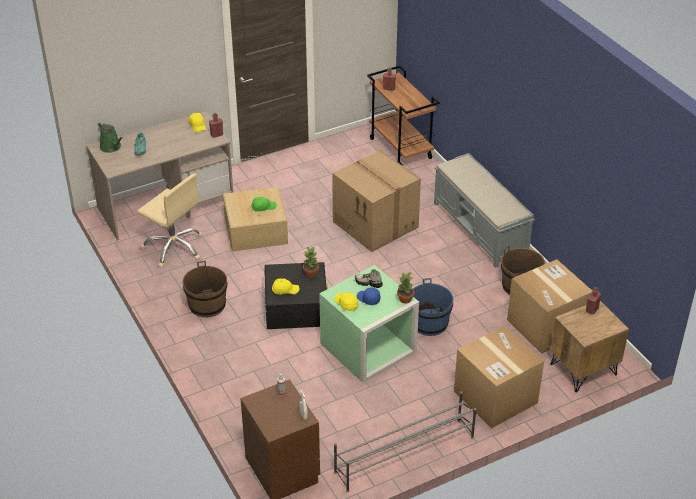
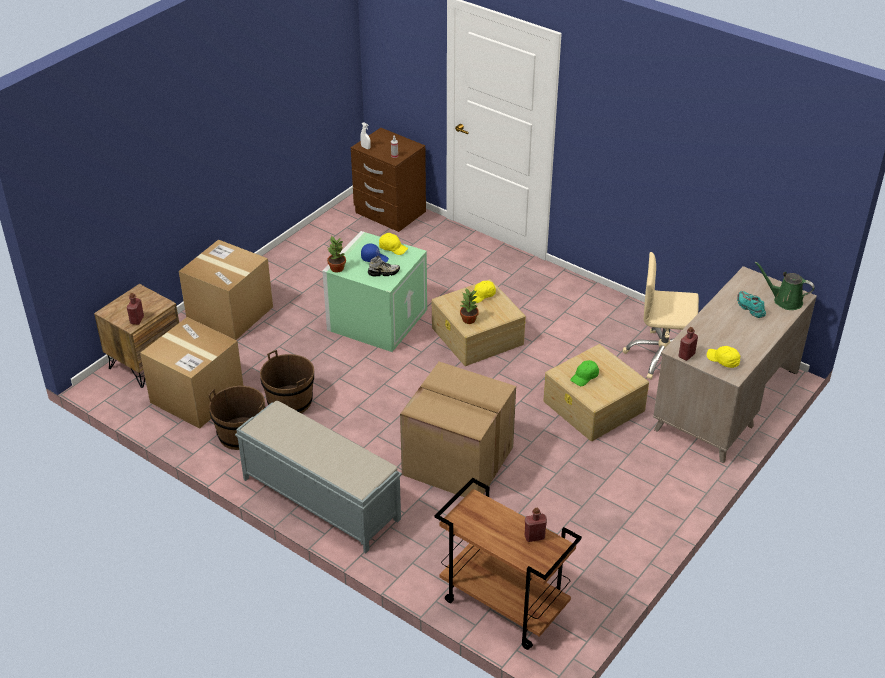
camera: 155 degrees right, 0 degrees up
brown bucket [182,261,228,318] -> brown bucket moved to [260,350,314,413]
black storage box [264,262,328,329] -> beige storage box [432,279,525,366]
grey shoe rack [334,391,476,492] -> none
blue bucket [413,278,454,336] -> none

